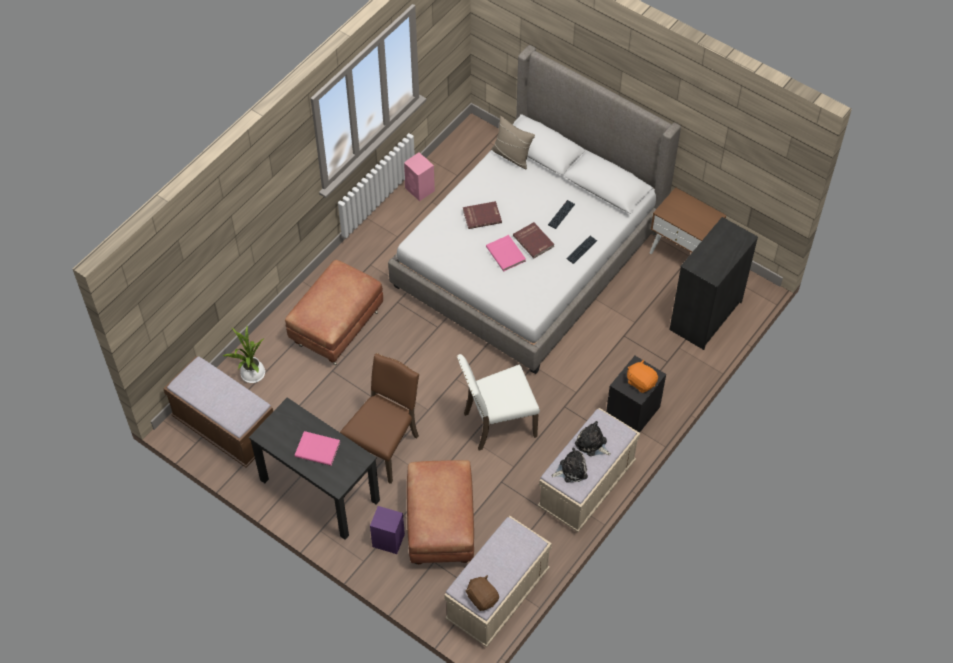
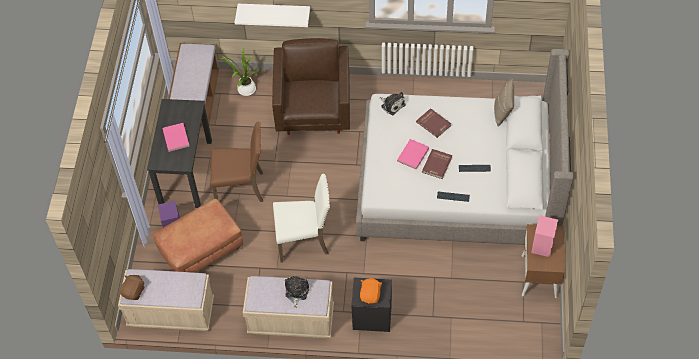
camera: 60 degrees right, 0 degrees up
brown ottoman [285,260,383,366] -> brown armchair [272,38,350,135]
pink speaker [404,152,435,201] -> pink speaker moved to [531,215,558,257]
white chair [457,354,540,451] -> white chair turned 135 degrees clockwise [273,174,330,263]
plush toy [551,447,588,483] -> plush toy moved to [380,92,406,115]
black dresser [669,217,758,350] -> none
none -> white shelf [235,4,310,27]

